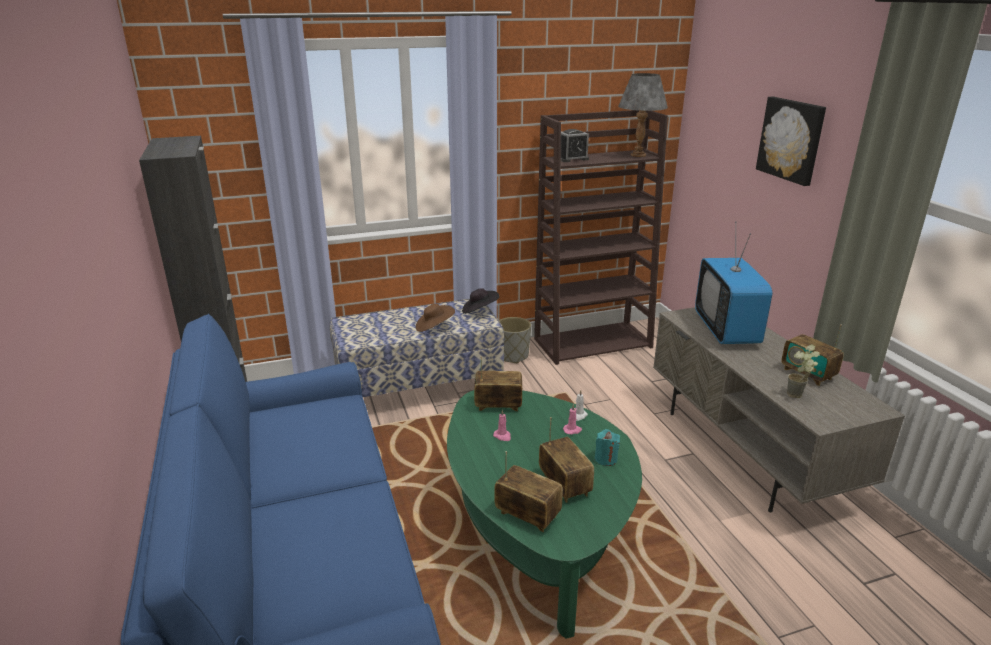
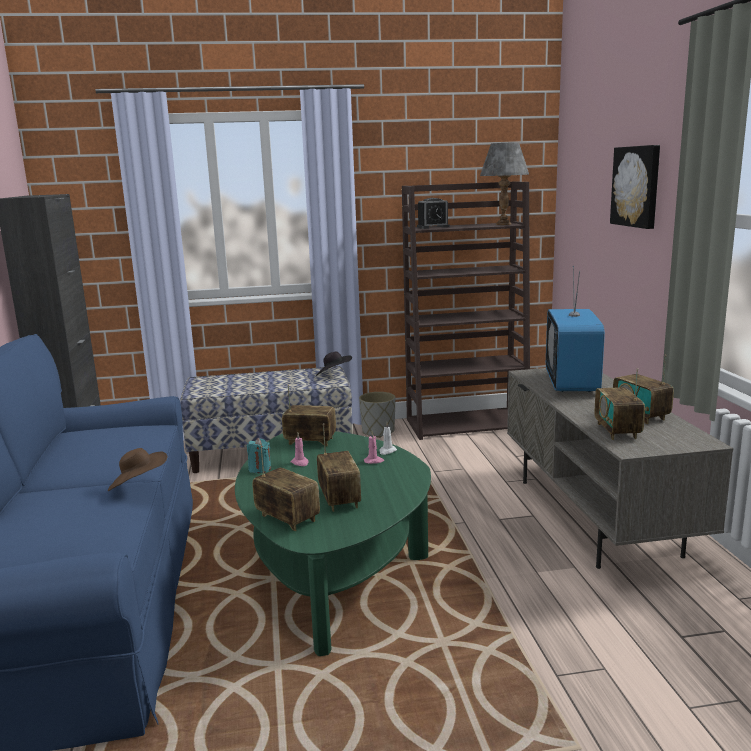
camera: 10 degrees right, 10 degrees down
brown hat [416,304,455,332] -> brown hat moved to [108,448,167,491]
turquoise candle [595,429,620,466] -> turquoise candle moved to [247,438,271,473]
potted plant [787,344,820,398] -> radio [594,368,645,440]

